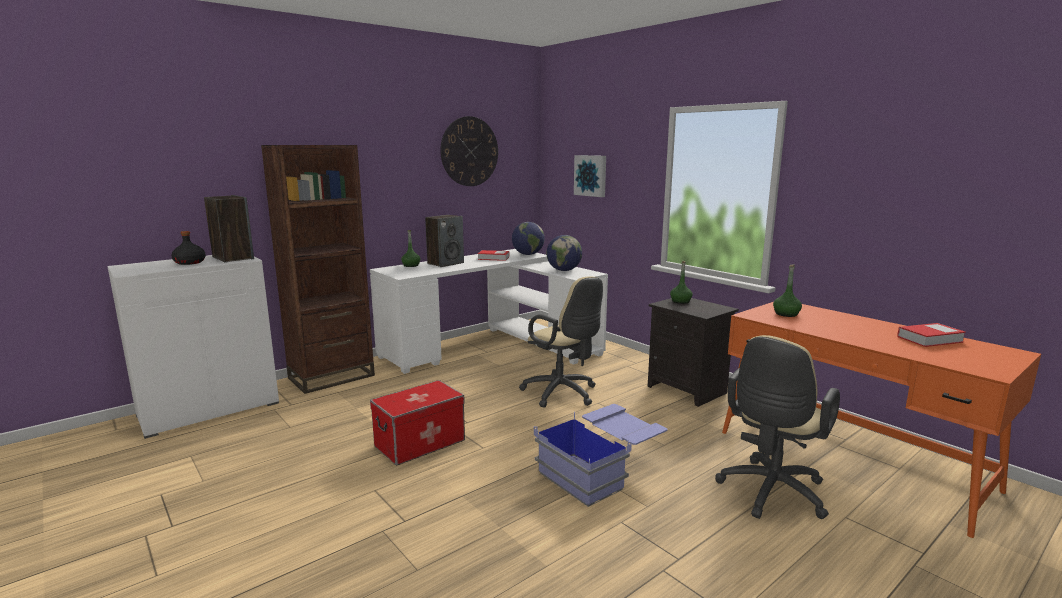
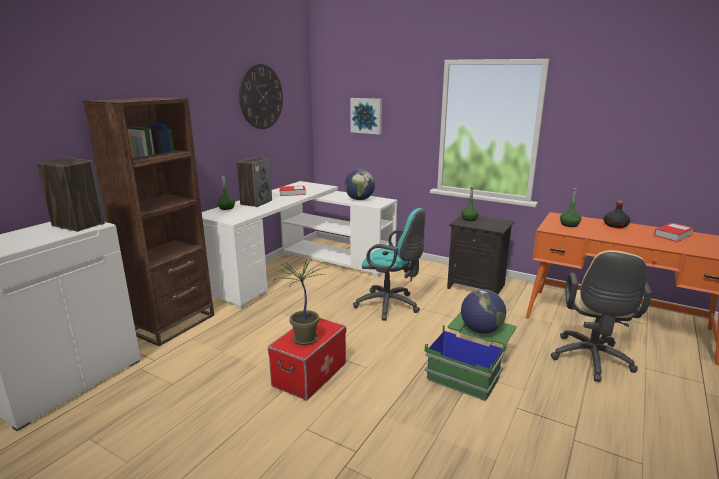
camera: 20 degrees left, 5 degrees up
black bottle [171,231,206,265] -> black bottle moved to [603,201,630,228]
globe [512,222,545,255] -> globe moved to [461,289,506,334]
beige office chair [519,276,603,408] -> turquoise office chair [353,208,426,321]
blue storage box [534,404,668,507] -> green storage box [425,312,517,401]
none -> potted plant [273,259,327,345]

